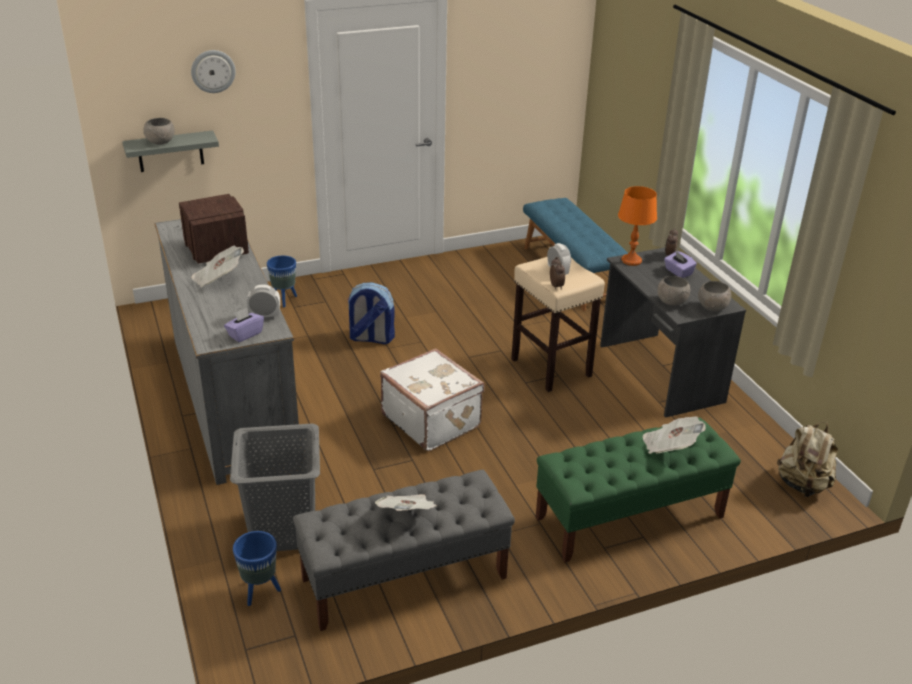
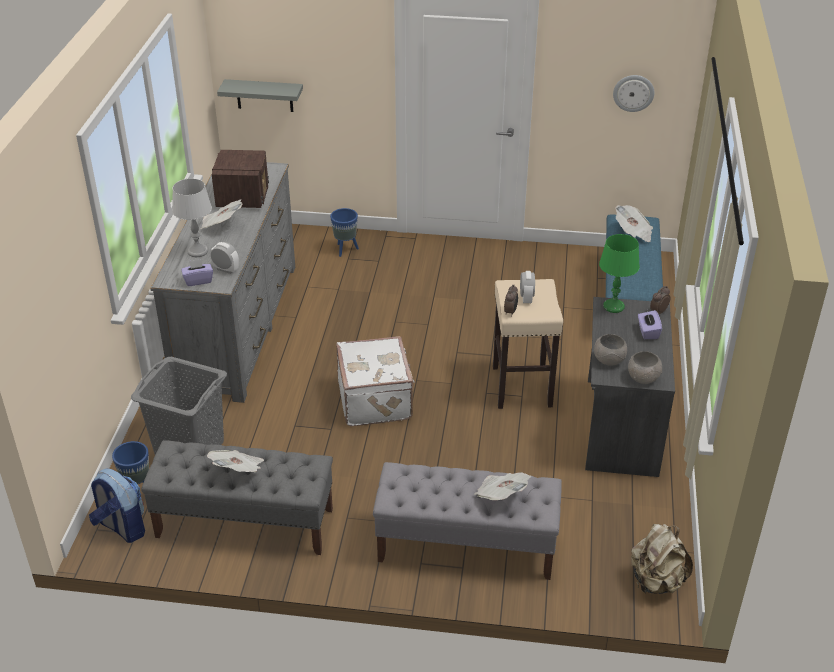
camera: 30 degrees right, 5 degrees up
grey bowl [144,118,175,145] -> none
wall clock [191,50,236,93] -> wall clock moved to [613,75,654,112]
backpack [347,282,395,344] -> backpack moved to [89,468,145,543]
green bench [536,417,741,563] -> grey bench [373,462,562,580]
orange table lamp [618,186,657,266] -> green table lamp [599,234,640,313]
none -> grey table lamp [172,179,212,257]
none -> newspaper [616,205,653,242]

